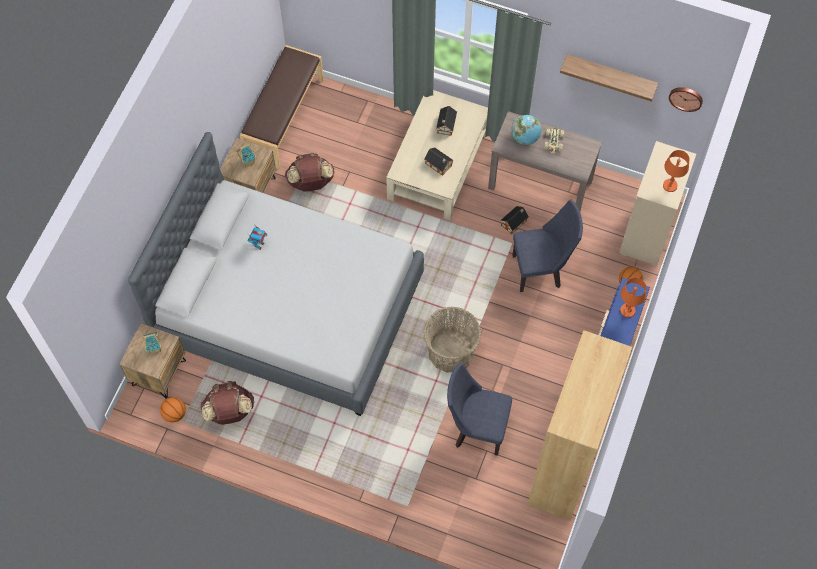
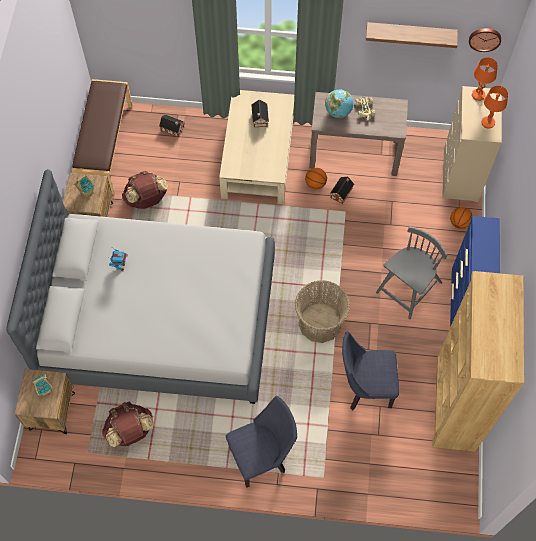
camera: 15 degrees left, 0 degrees up
basketball [160,397,186,422] -> basketball moved to [305,168,327,189]
toy house [424,148,454,176] -> toy house moved to [159,115,185,137]
blue chair [512,199,583,292] -> blue chair moved to [226,396,297,488]
orange table lamp [620,278,646,318] -> orange table lamp moved to [472,57,498,101]
none -> grey chair [376,226,447,319]

